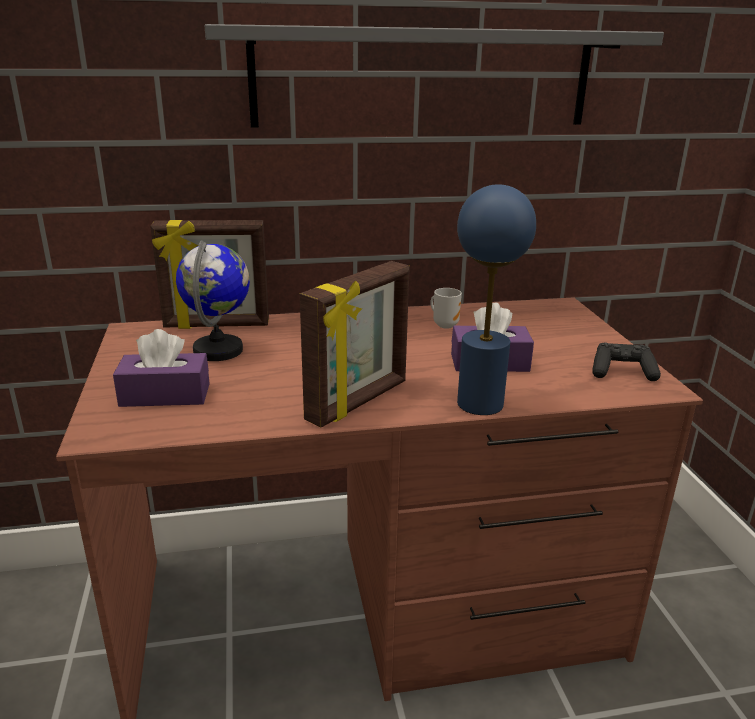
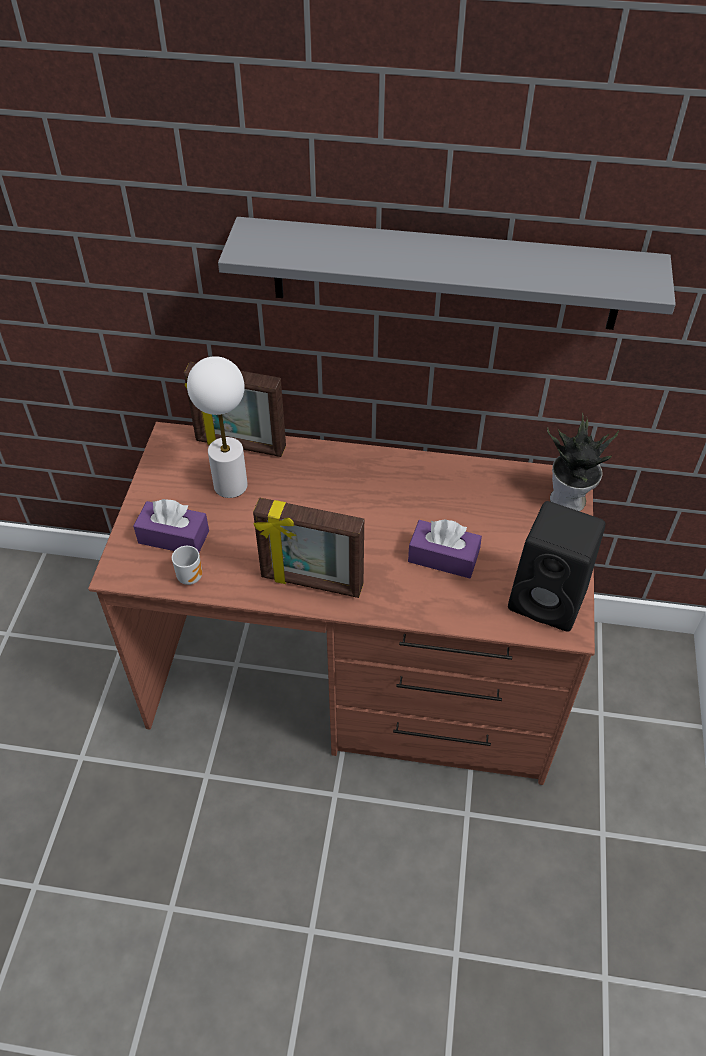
camera: 20 degrees right, 25 degrees up
globe [176,240,250,361] -> white table lamp [187,356,248,498]
picture frame [300,261,410,427] -> picture frame turned 45 degrees clockwise [253,498,364,598]
mug [430,288,462,329] -> mug moved to [172,546,202,585]
blue table lamp [457,184,536,415] -> none
black game controller [592,342,661,381] -> black speaker [508,501,605,632]
none -> potted plant [547,413,619,511]

